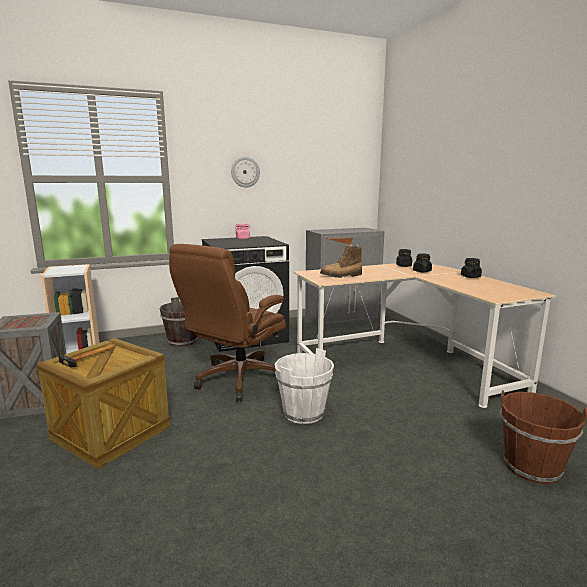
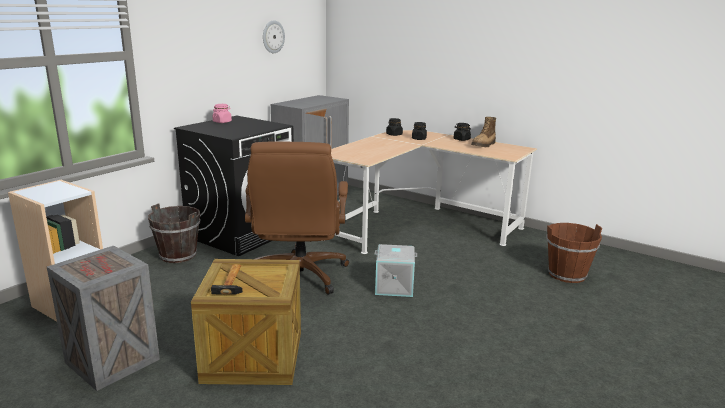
camera: 35 degrees left, 5 degrees up
wall clock [231,157,260,188] -> wall clock moved to [263,20,285,53]
white bucket [275,348,334,424] -> grey storage box [375,244,417,297]
boot [320,246,362,278] -> boot moved to [471,117,496,147]

